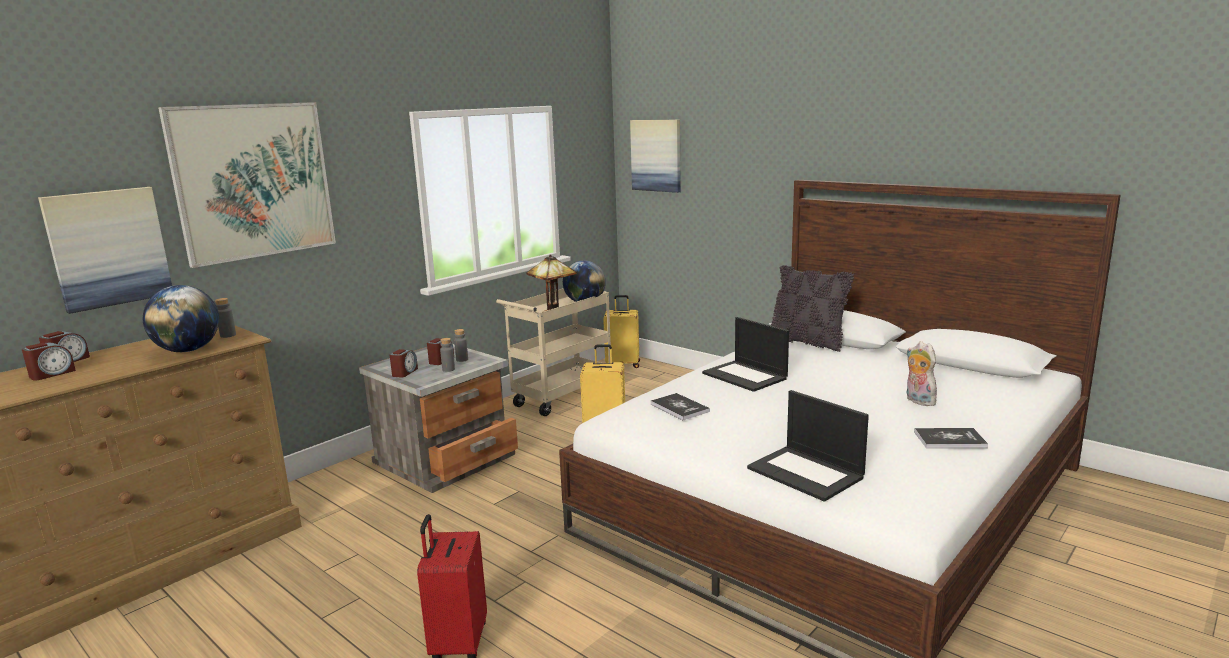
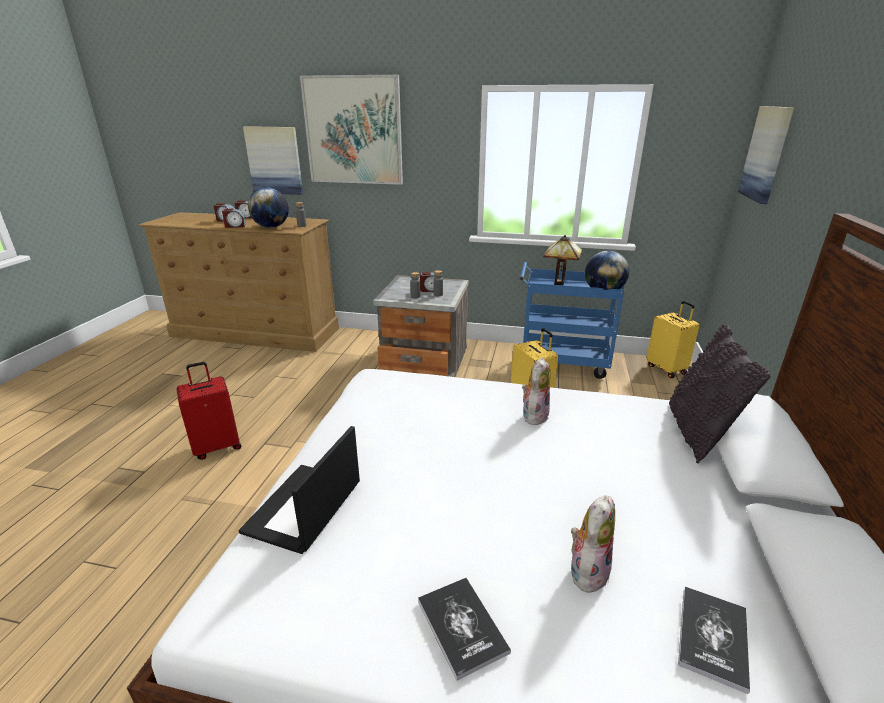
camera: 60 degrees right, 10 degrees up
alarm clock [389,349,418,378] -> alarm clock moved to [222,209,246,228]
beige cart [496,288,611,416] -> blue cart [520,262,624,379]
book [651,393,710,420] -> book moved to [678,586,750,694]
laptop [702,317,789,392] -> plush toy [522,358,550,425]

